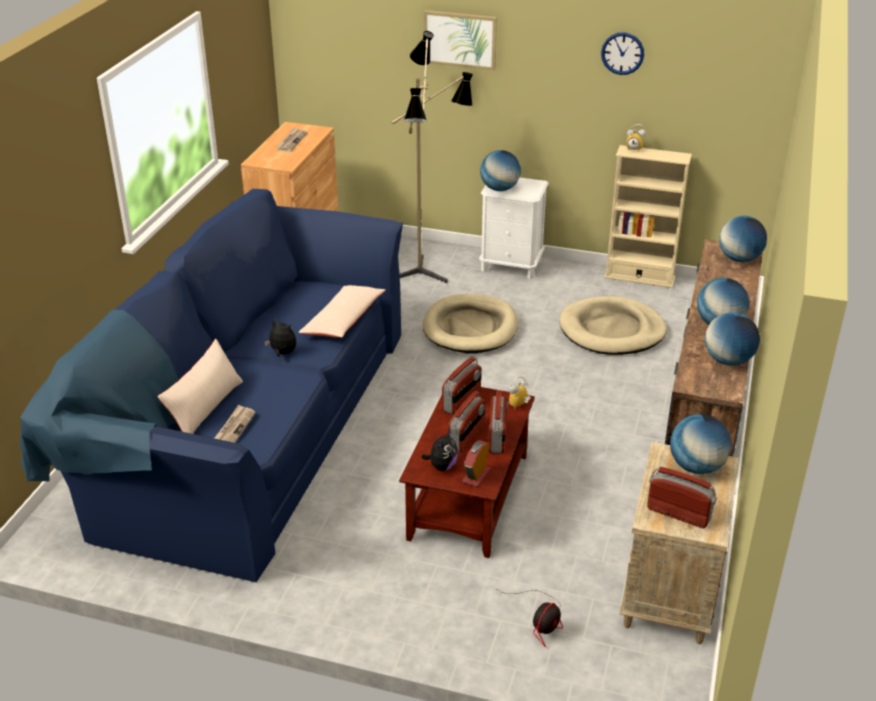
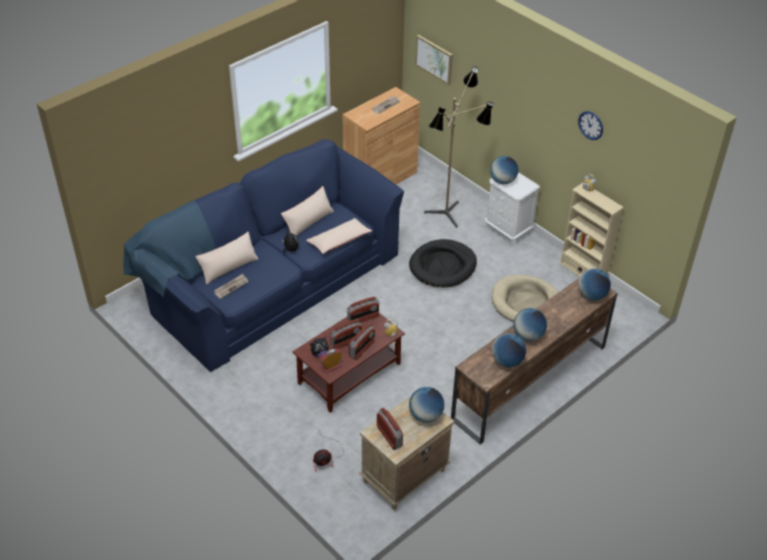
camera: 30 degrees right, 10 degrees up
beige dog bed [423,294,518,354] -> black dog bed [409,239,477,288]
picture [424,10,497,70] -> picture moved to [415,35,453,85]
none -> beige pillow [281,186,334,236]

